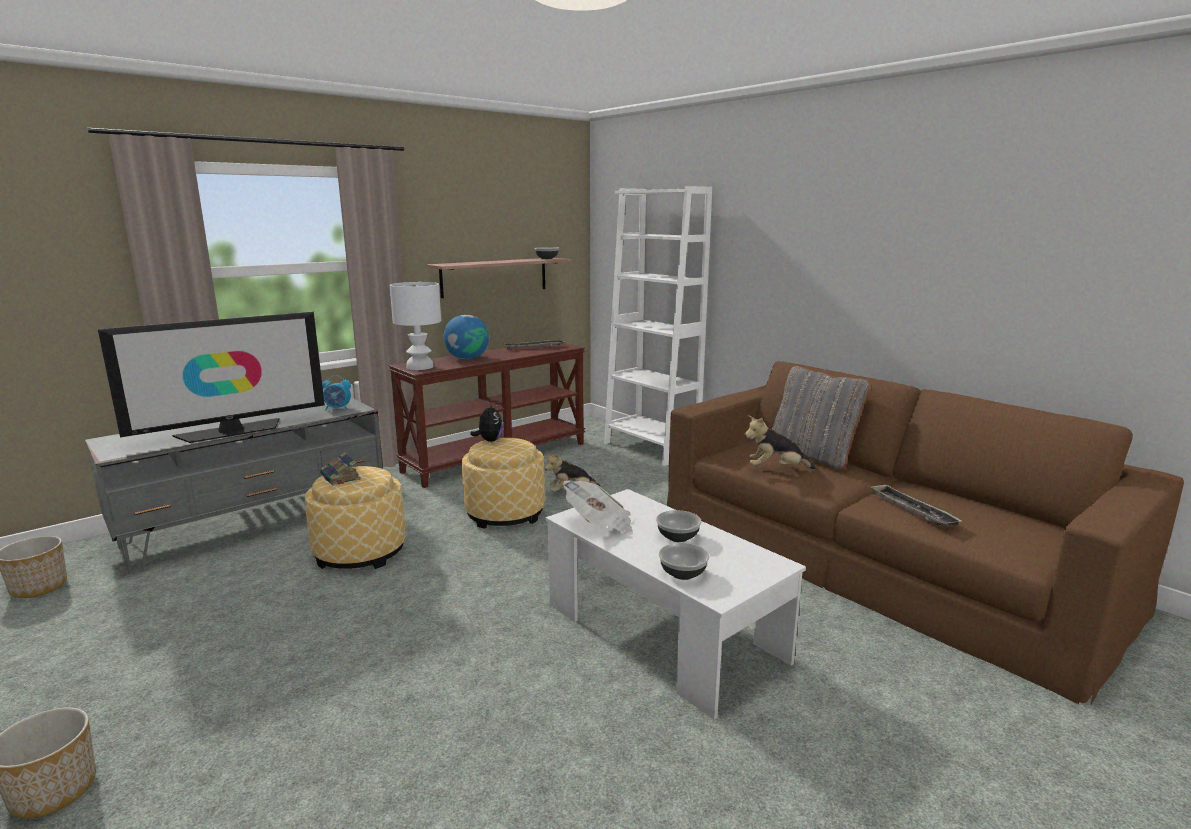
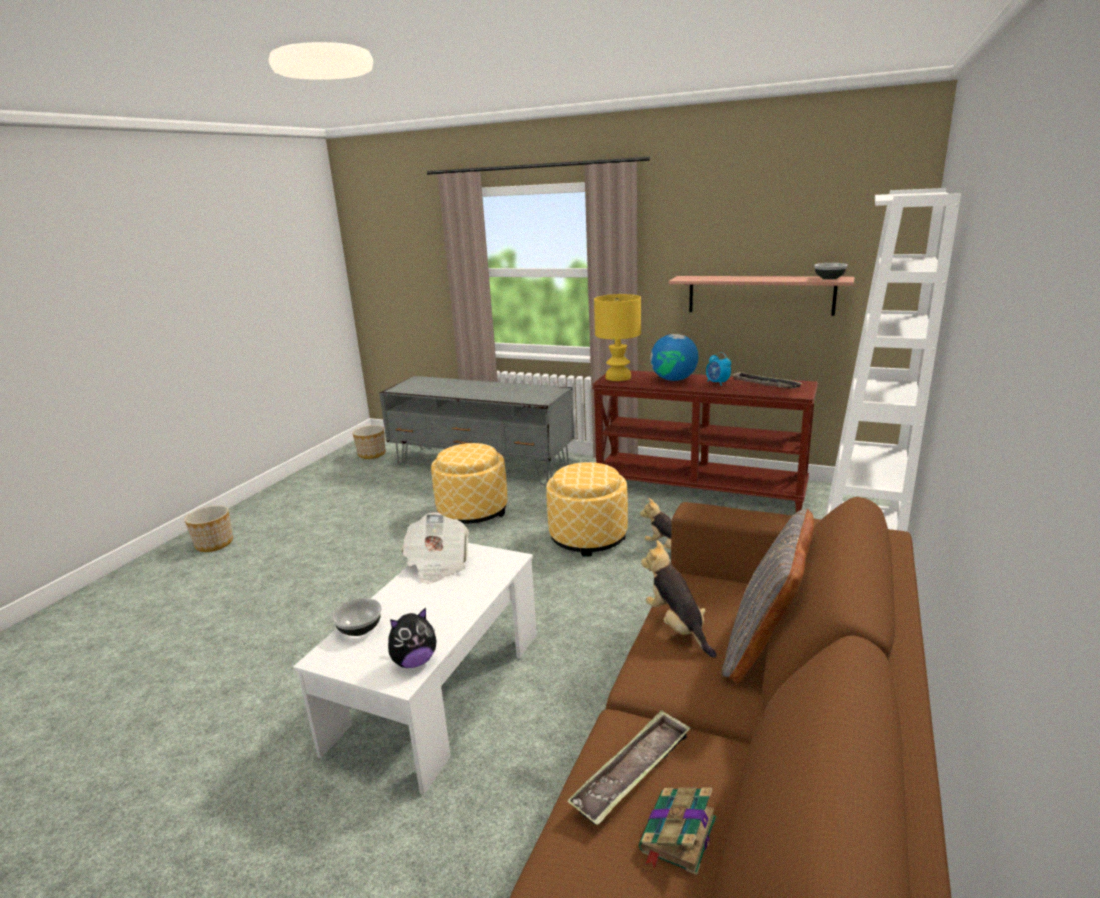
camera: 65 degrees right, 5 degrees up
television [98,312,325,443] -> none
book [320,452,361,485] -> book moved to [639,787,716,875]
alarm clock [322,375,351,410] -> alarm clock moved to [706,352,731,386]
white table lamp [390,282,441,370] -> yellow table lamp [594,294,641,381]
plush toy [470,403,503,442] -> plush toy moved to [388,608,436,668]
bowl [656,510,702,542] -> none

